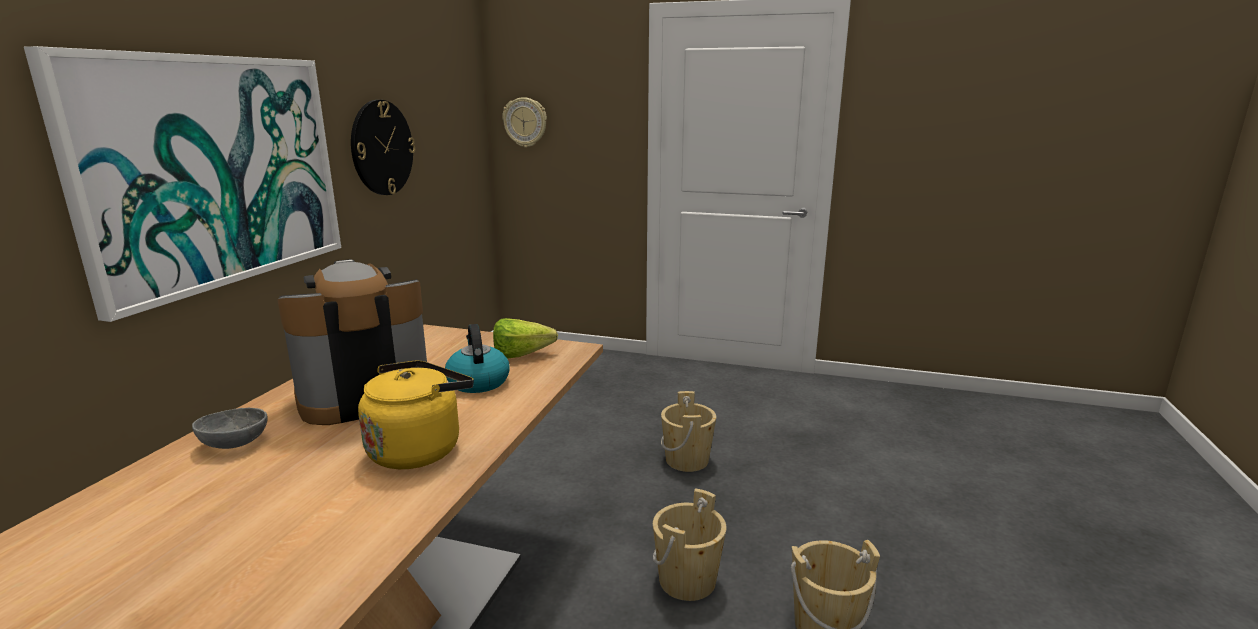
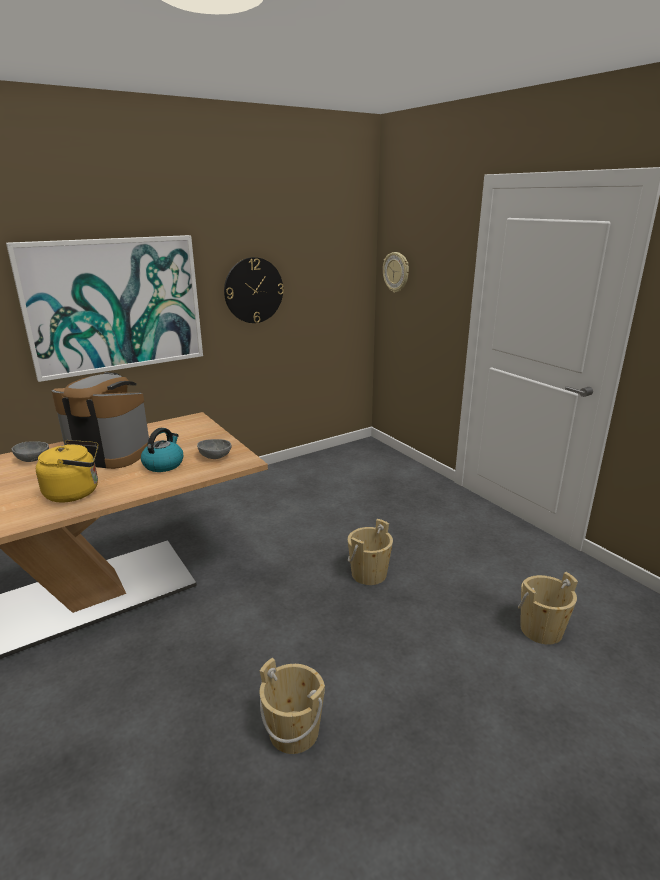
camera: 40 degrees right, 5 degrees up
lettuce [493,318,558,358] -> grey bowl [197,439,232,459]
beige bucket [653,488,727,601] -> beige bucket moved to [518,572,578,645]

